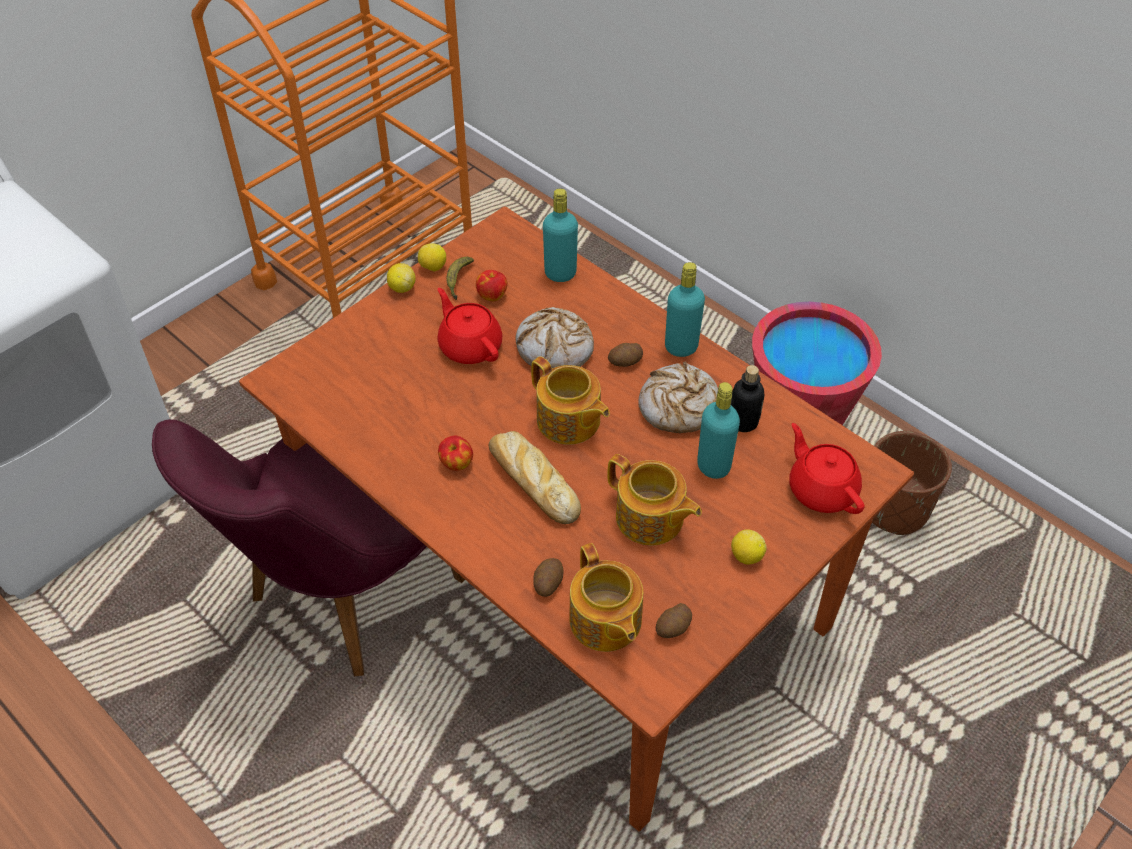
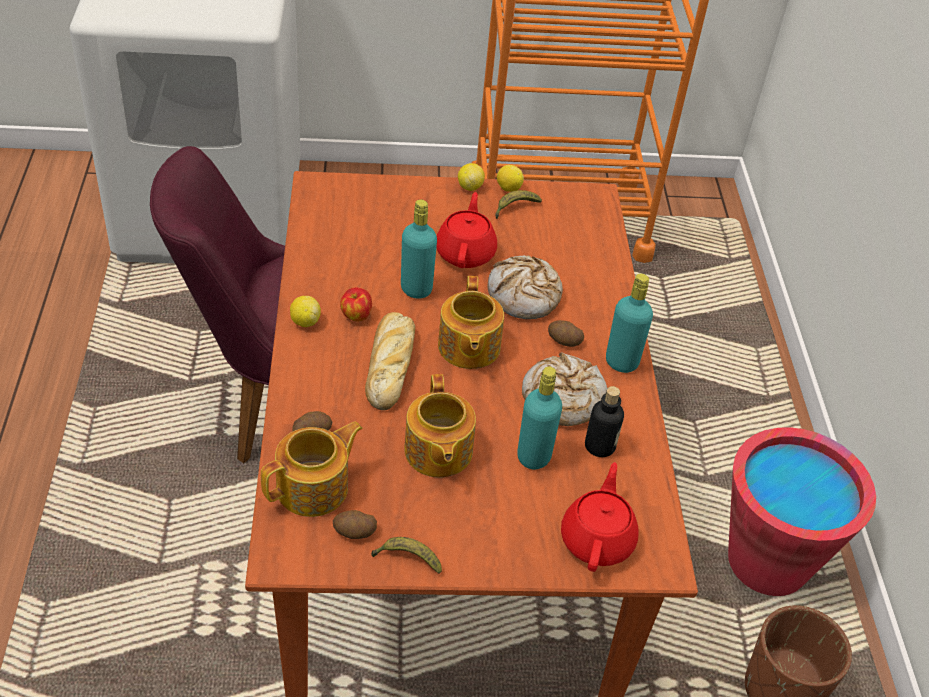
camera: 40 degrees right, 5 degrees down
apple [476,270,507,301] -> none
turquoise bottle [543,189,578,282] -> turquoise bottle moved to [401,199,437,299]
teapot [569,543,643,652] -> teapot turned 150 degrees counterclockwise [261,422,363,517]
lemon [731,529,767,565] -> lemon moved to [290,296,321,327]
none -> banana [371,537,442,574]

